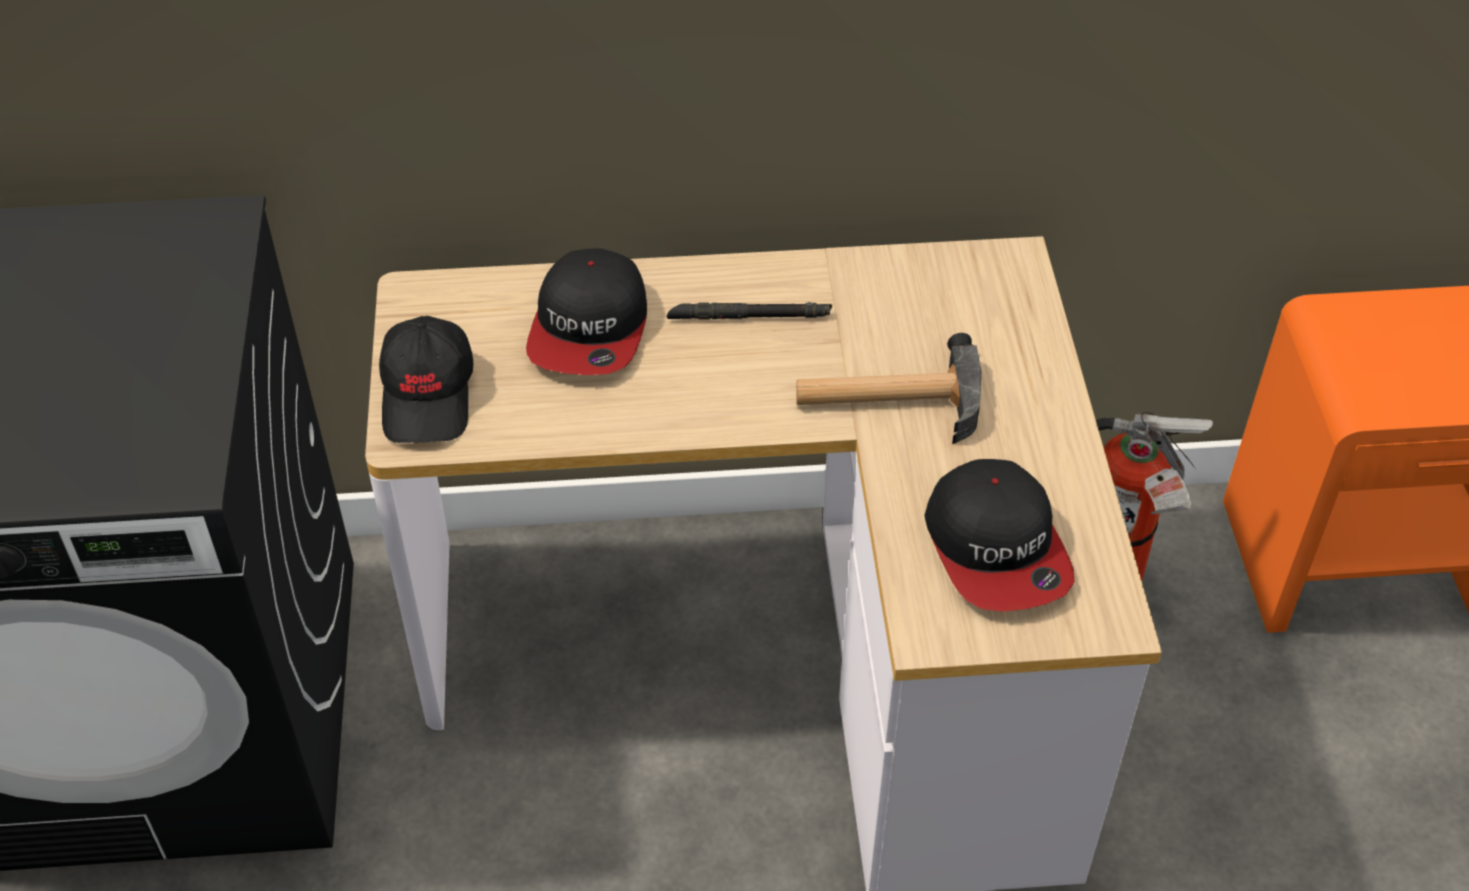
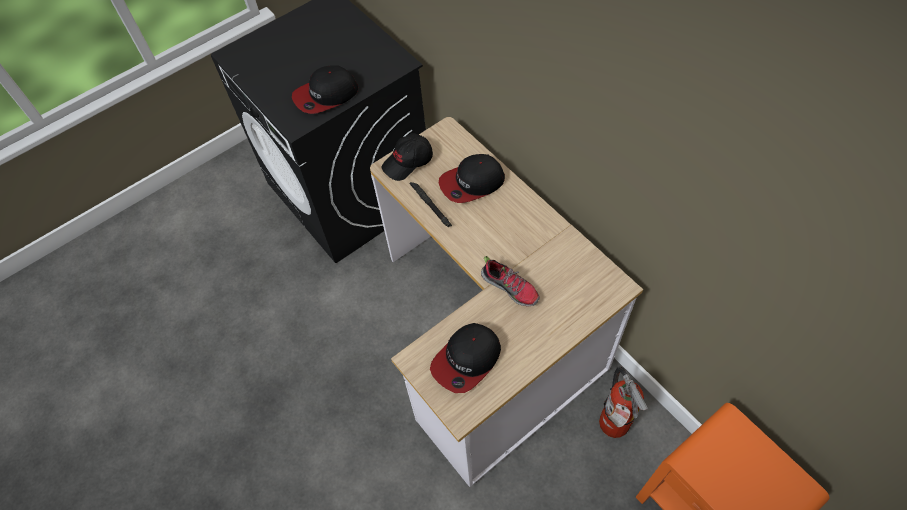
camera: 60 degrees right, 10 degrees up
black flashlight [667,302,832,320] -> black flashlight moved to [409,182,452,227]
hammer [797,333,981,444] -> shoe [481,256,540,307]
none -> cap [292,65,358,114]

